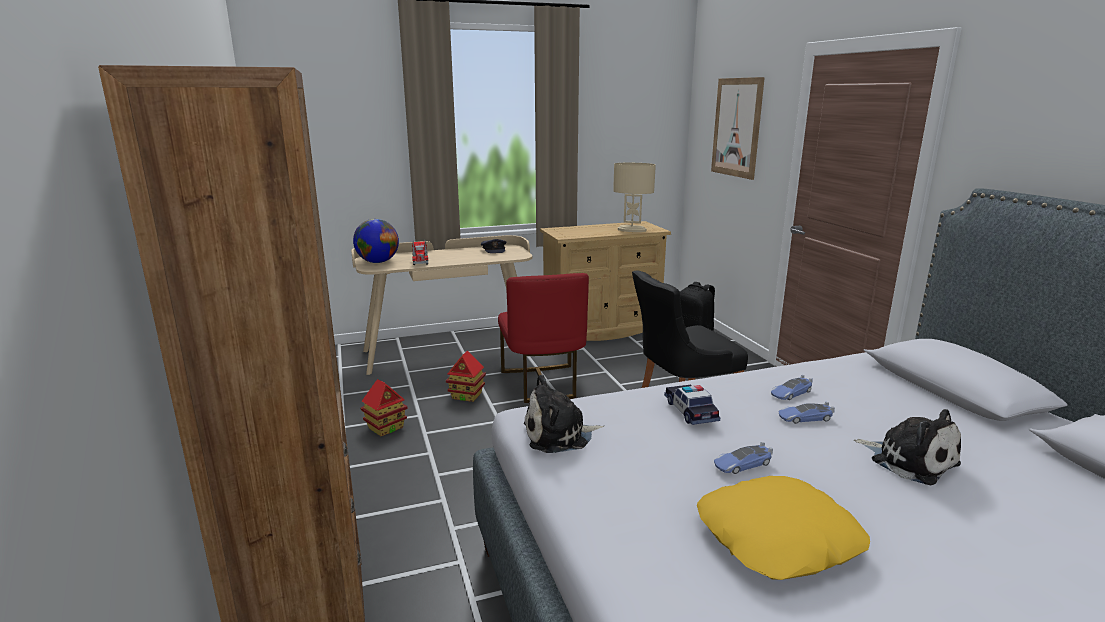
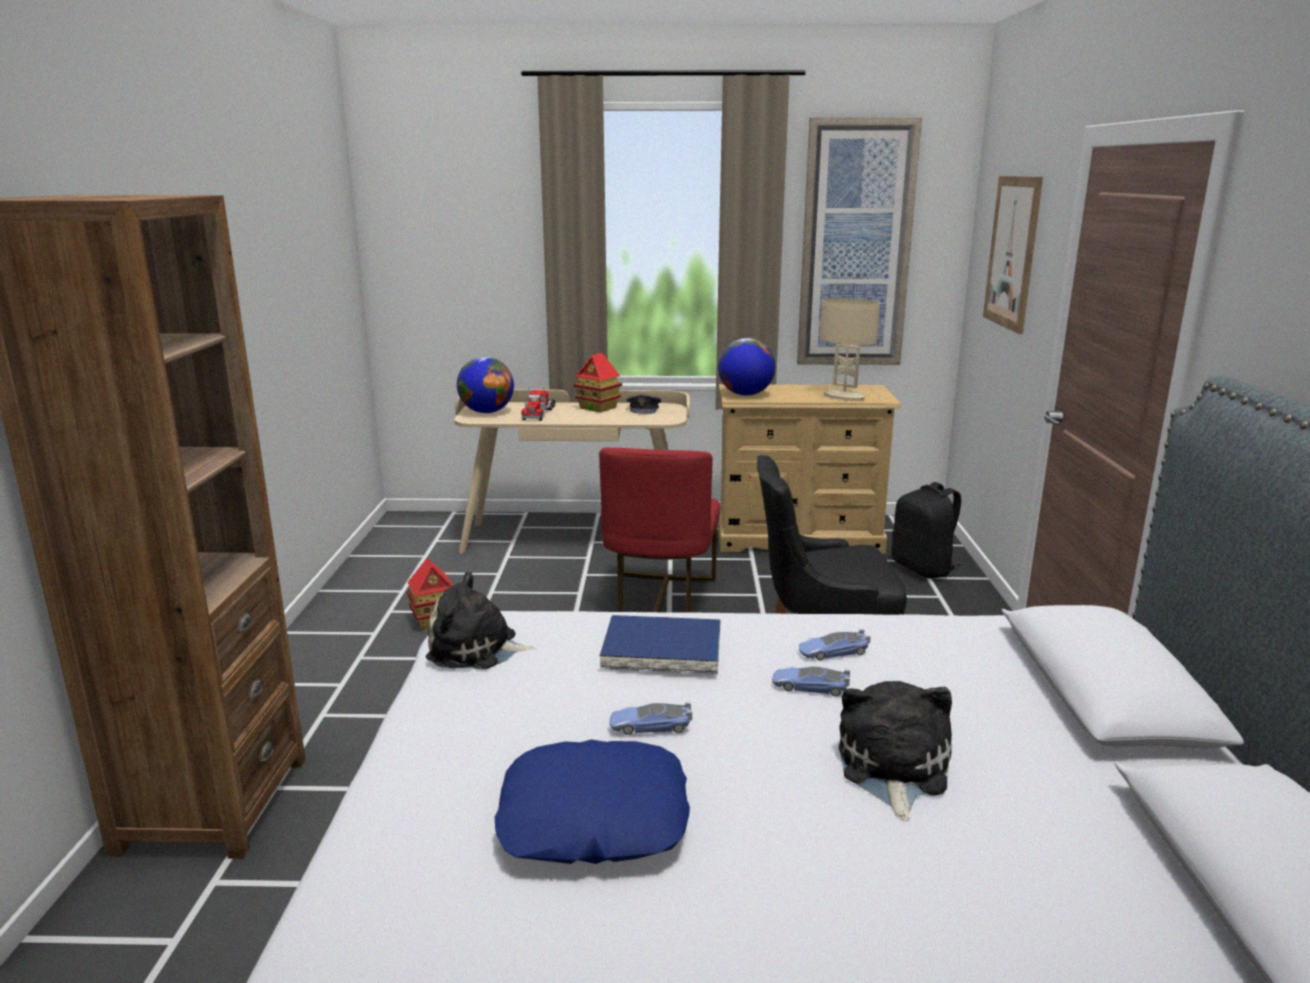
camera: 20 degrees right, 0 degrees up
toy house [446,350,486,402] -> toy house moved to [573,353,622,412]
toy car [664,385,720,425] -> blue book [600,615,721,674]
yellow pillow [697,476,870,580] -> blue pillow [495,739,690,864]
plush toy [854,409,961,485] -> plush toy turned 150 degrees counterclockwise [839,681,952,821]
none -> globe [718,338,775,396]
none -> picture [797,117,922,365]

